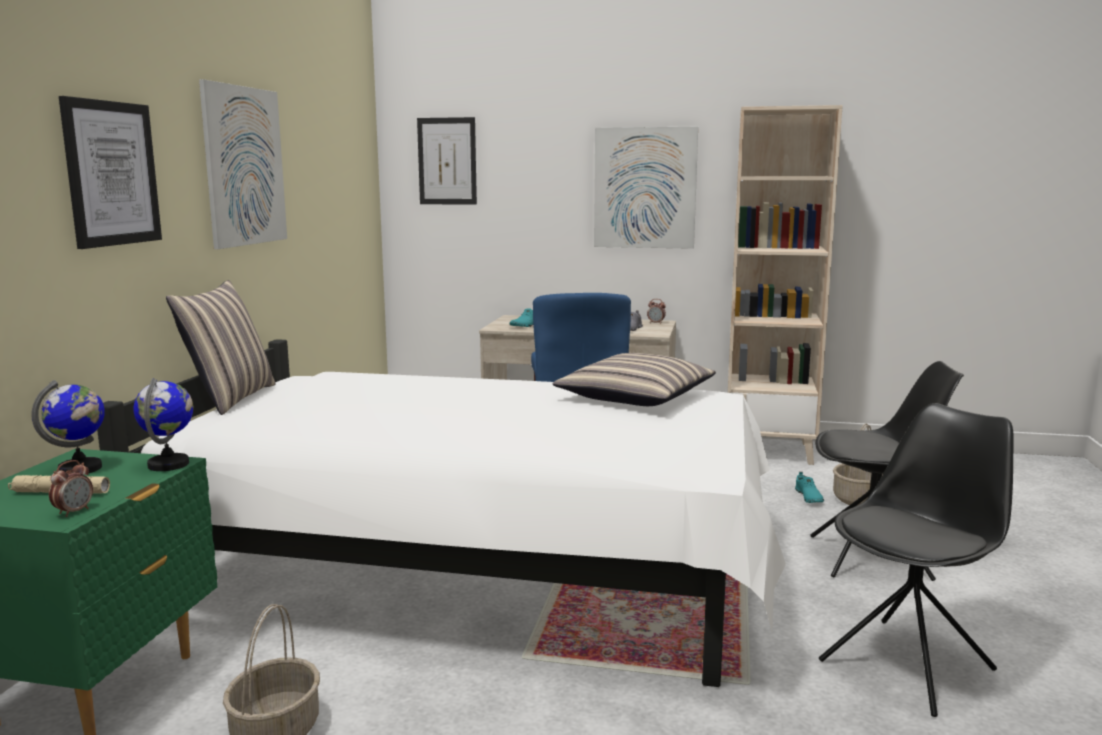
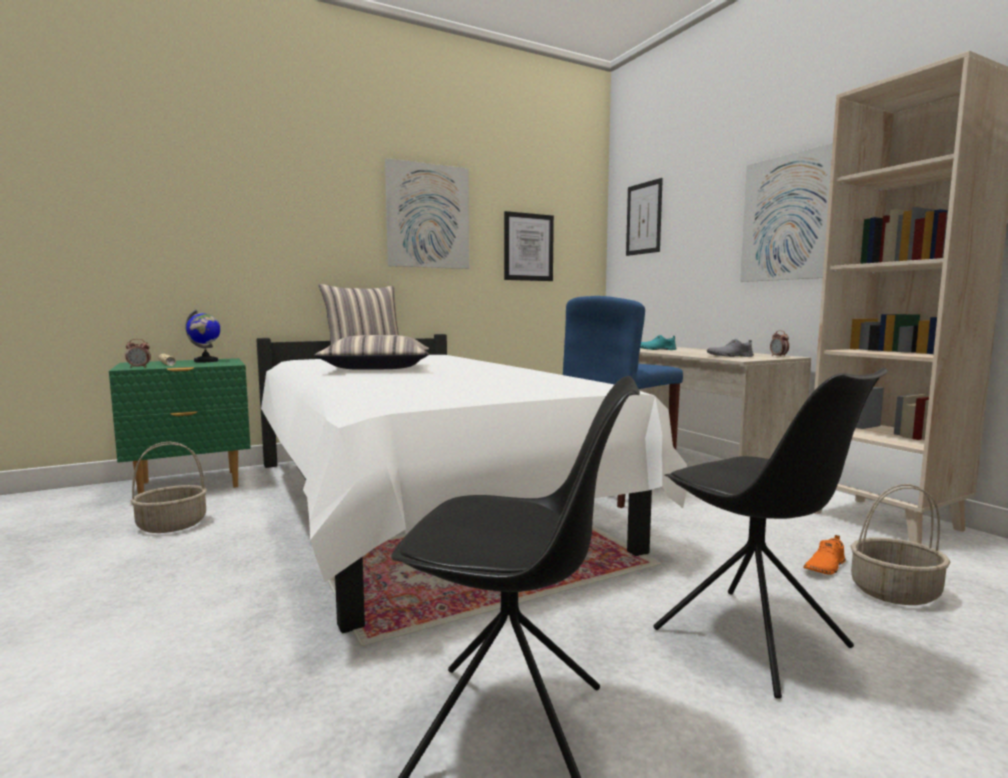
camera: 50 degrees right, 5 degrees down
picture [59,96,162,249] -> picture moved to [504,211,554,281]
globe [133,378,193,471] -> none
pillow [552,353,716,406] -> pillow moved to [314,335,429,370]
turquoise shoe [795,472,824,503] -> orange shoe [803,535,846,575]

